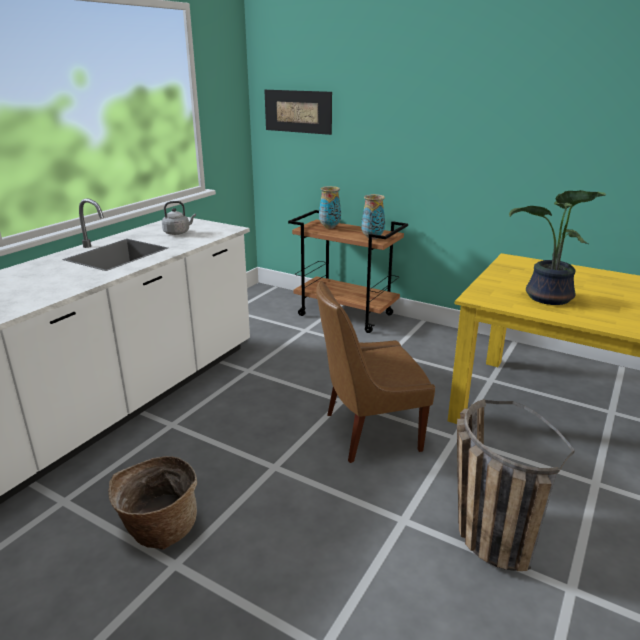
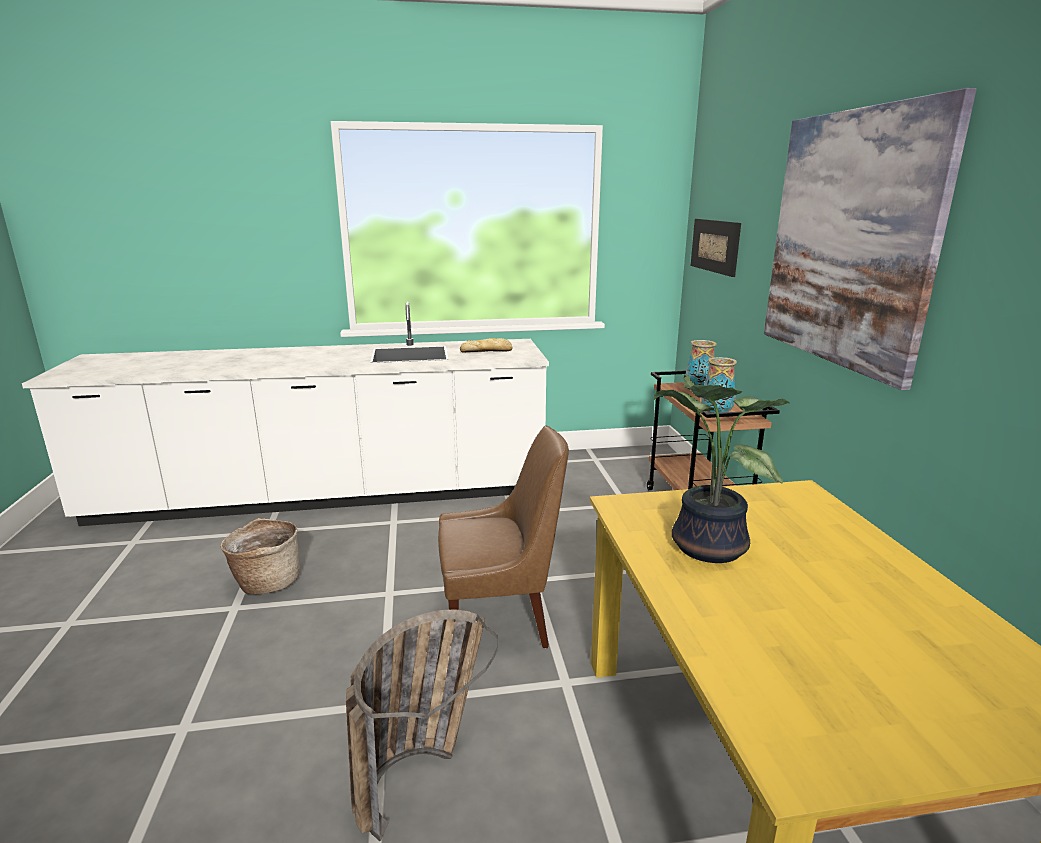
camera: 50 degrees right, 5 degrees down
grey kettle [162,201,196,235] -> bread [460,338,512,353]
brown chair [316,281,435,463] -> brown chair turned 135 degrees clockwise [438,425,569,648]
none -> picture [764,88,977,390]

